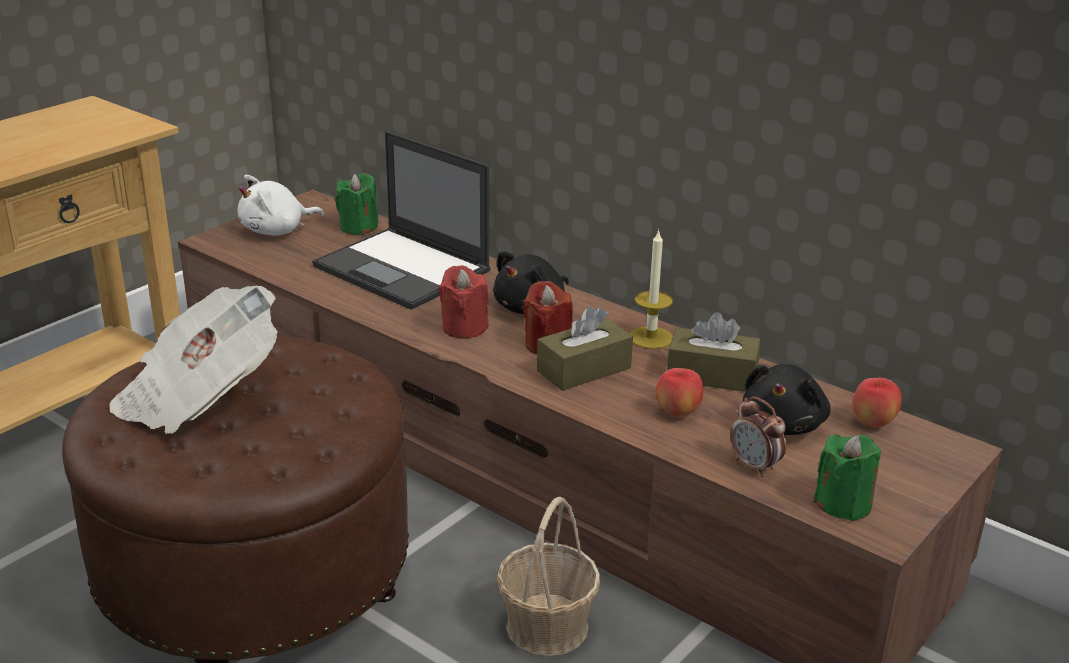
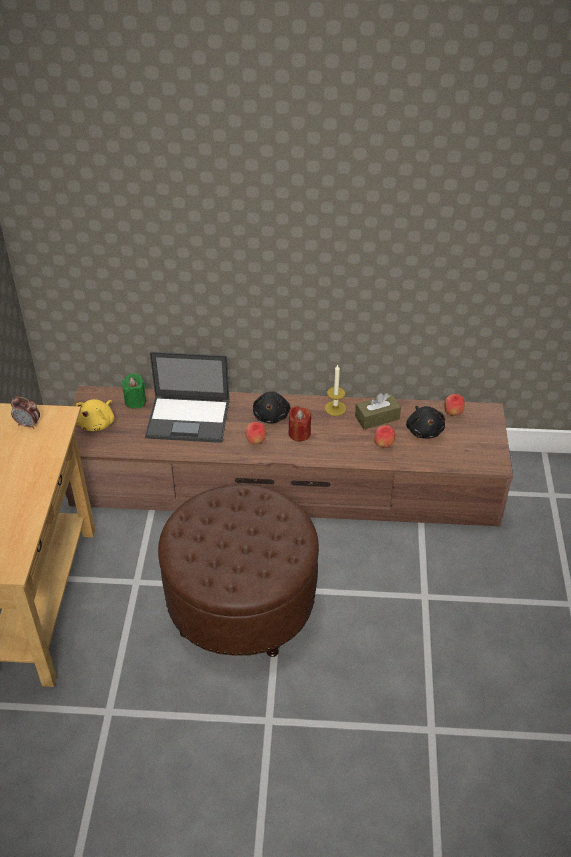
camera: 35 degrees left, 15 degrees up
newspaper [109,286,278,434] -> none
white plush toy [238,175,324,235] -> yellow plush toy [76,399,114,431]
red candle [439,265,489,339] -> apple [245,422,266,445]
basket [496,497,601,657] -> none
brown tissue box [537,306,633,391] -> none
alarm clock [730,396,786,477] -> alarm clock moved to [11,396,40,429]
green candle [813,434,881,521] -> none

